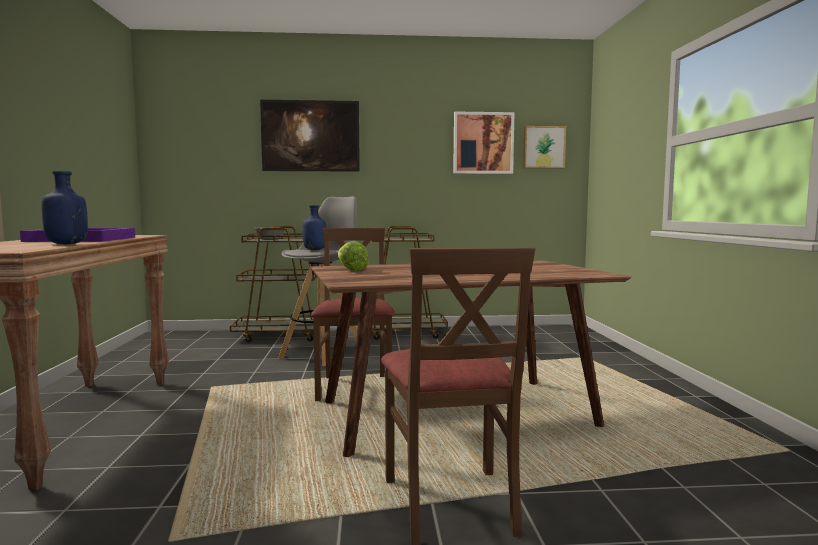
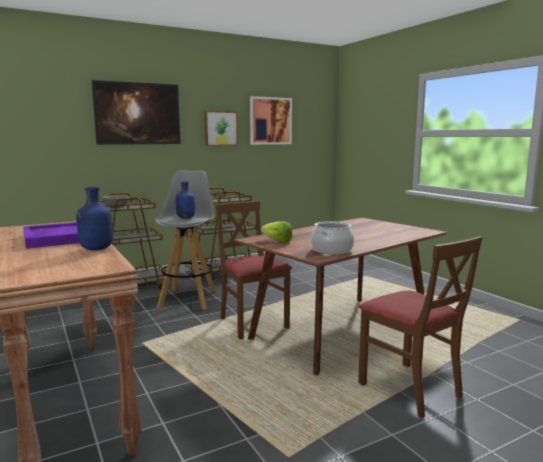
camera: 25 degrees left, 5 degrees up
picture [523,126,566,168] -> picture moved to [205,111,238,146]
none -> cooking pot [311,221,354,255]

